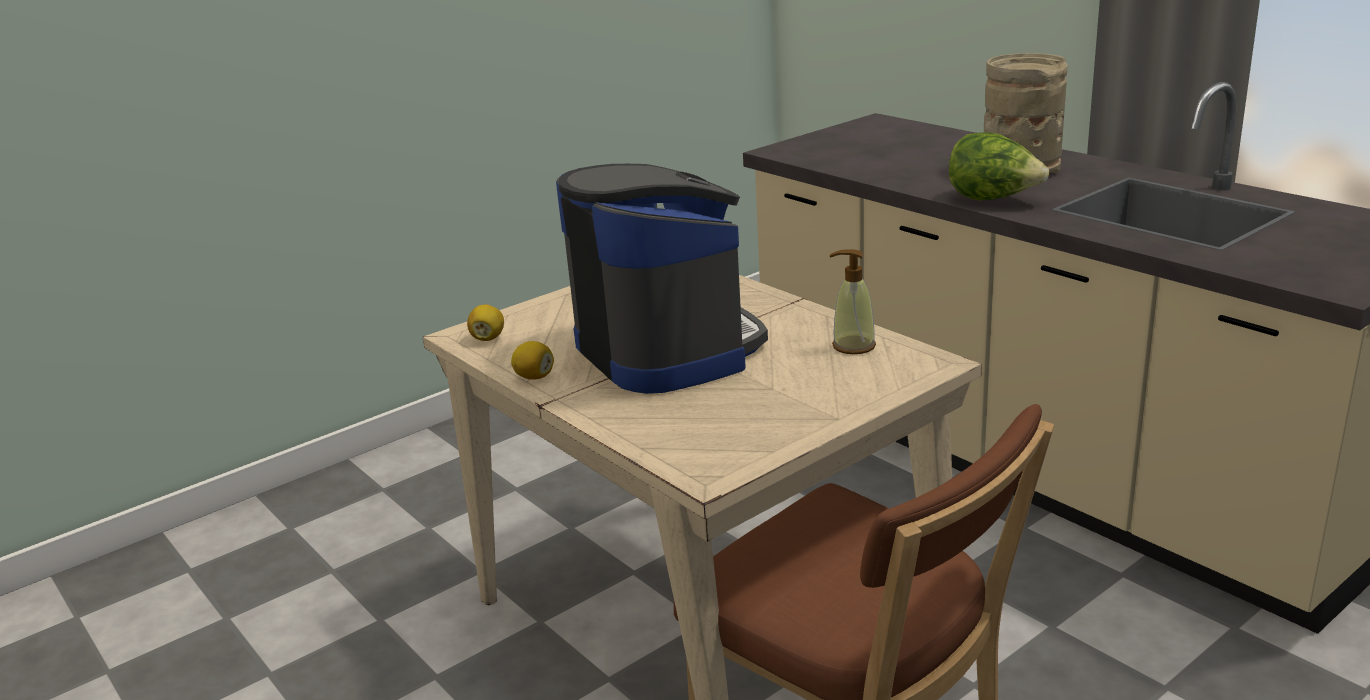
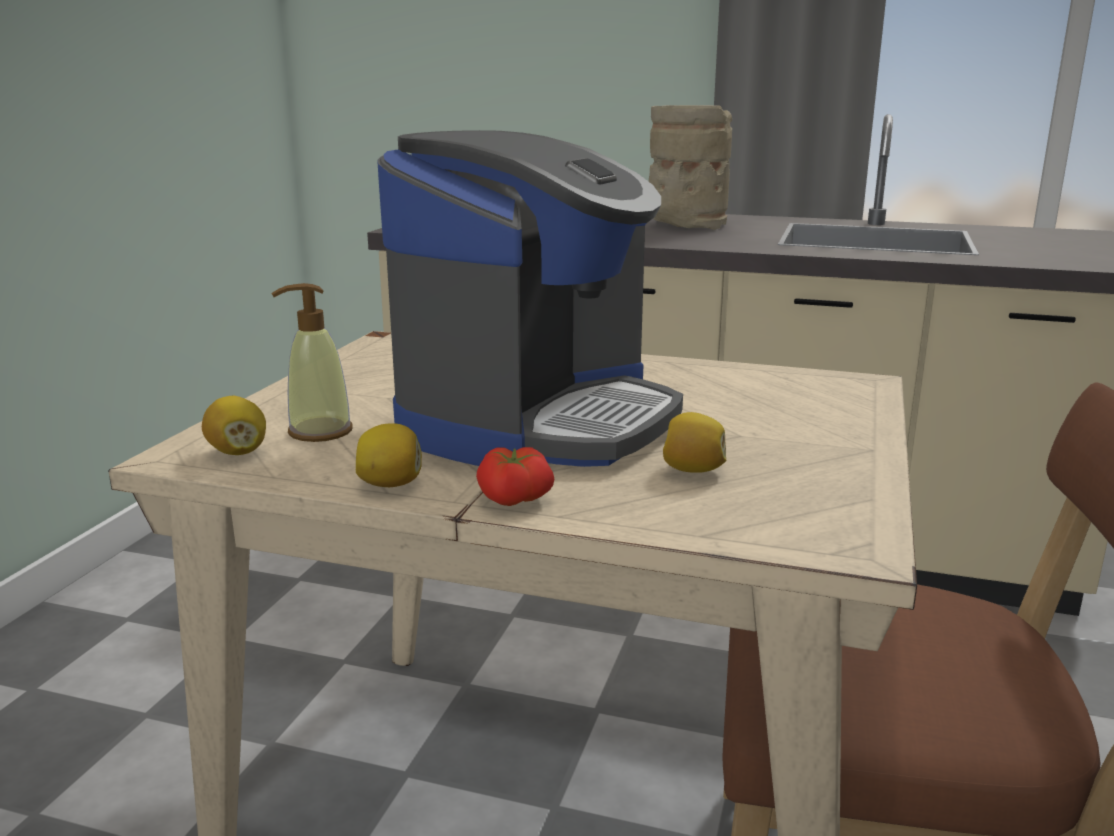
camera: 35 degrees left, 5 degrees down
coffee machine [556,164,768,394] -> coffee machine turned 90 degrees clockwise [377,130,683,467]
soap dispenser [830,249,876,354] -> soap dispenser moved to [271,283,353,442]
lettuce [949,133,1049,201] -> none
none -> tomato [476,447,554,506]
none -> lemon [663,412,727,473]

